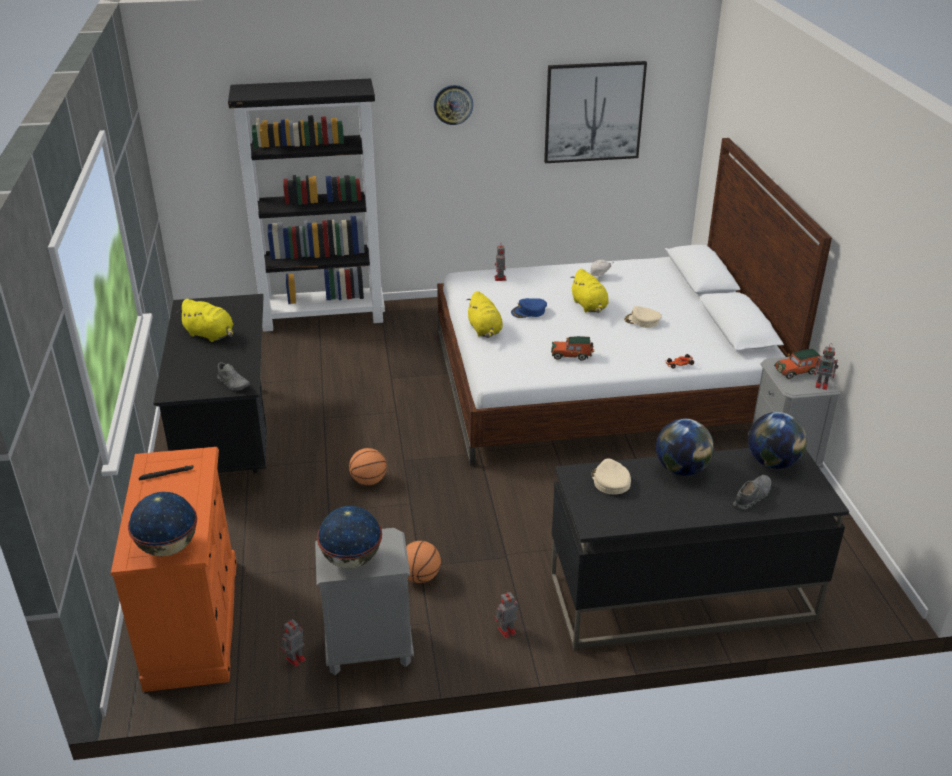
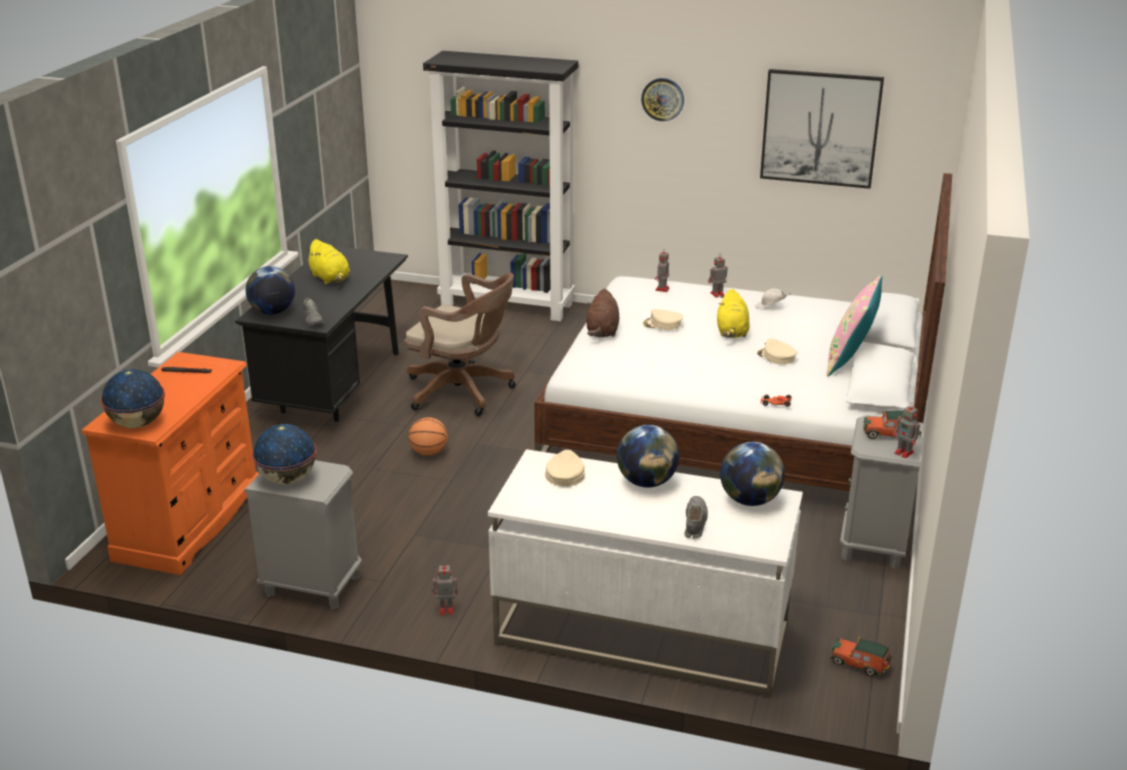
camera: 25 degrees right, 5 degrees down
toy robot [281,619,306,667] -> toy robot moved to [708,253,728,297]
basketball [406,541,441,583] -> none
yellow plush toy [467,291,503,338] -> brown plush toy [586,289,619,337]
blue cap [511,298,547,318] -> beige cap [642,309,683,330]
toy car [551,336,594,361] -> toy car moved to [830,638,892,676]
black desk [551,448,849,650] -> white desk [488,449,803,698]
grey shoe [733,475,771,509] -> grey shoe turned 60 degrees counterclockwise [684,496,708,538]
none -> globe [246,266,295,315]
none -> brown office chair [404,273,516,416]
none -> pink pillow [827,276,882,376]

